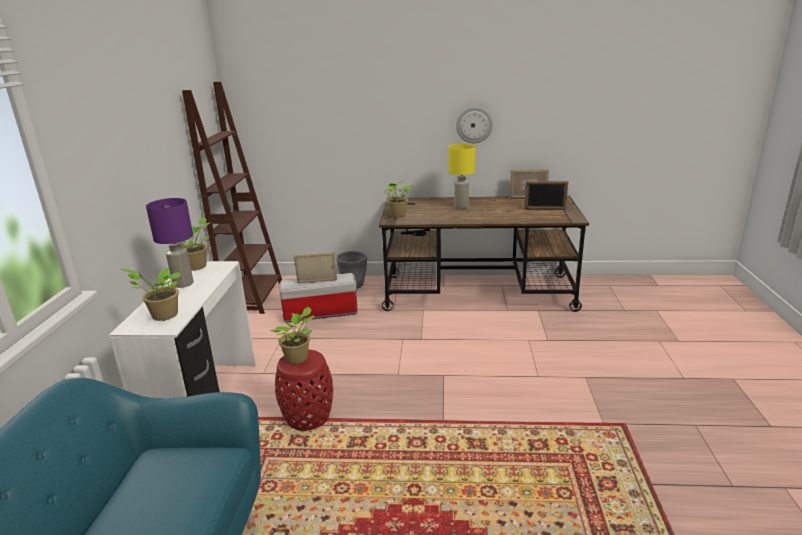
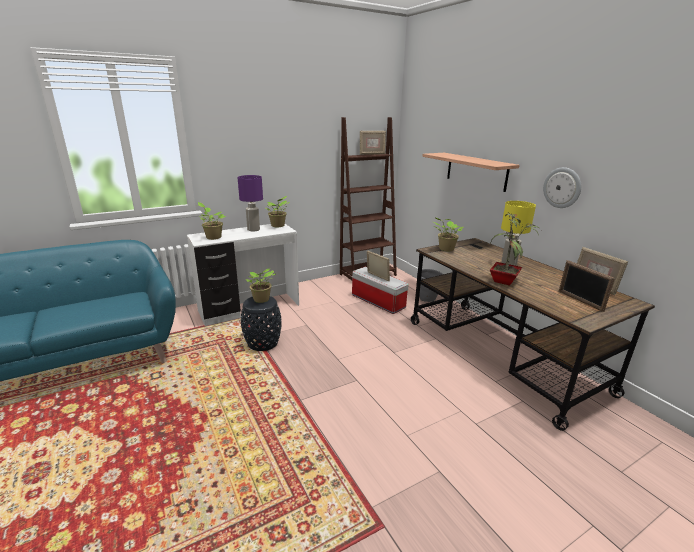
camera: 55 degrees right, 0 degrees up
red stool [275,349,333,431] -> black stool [241,296,282,351]
none -> picture frame [360,131,386,155]
none -> shelf [422,153,520,192]
none -> potted plant [490,213,540,286]

